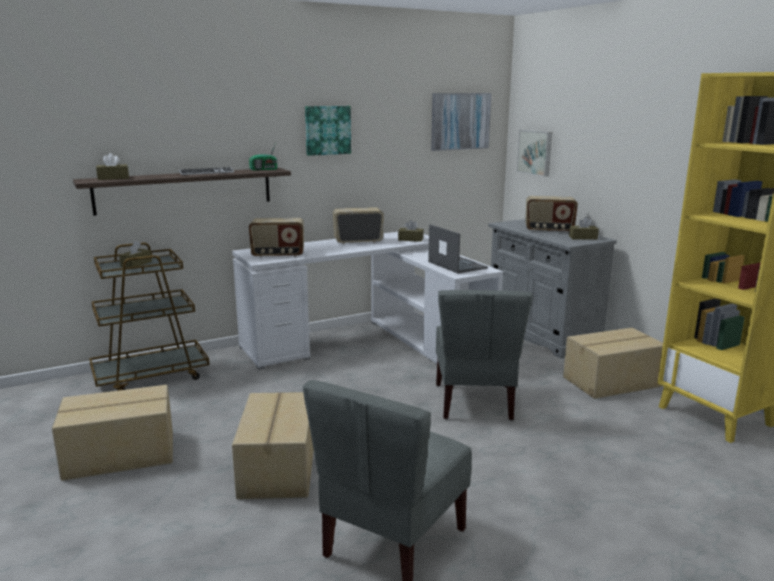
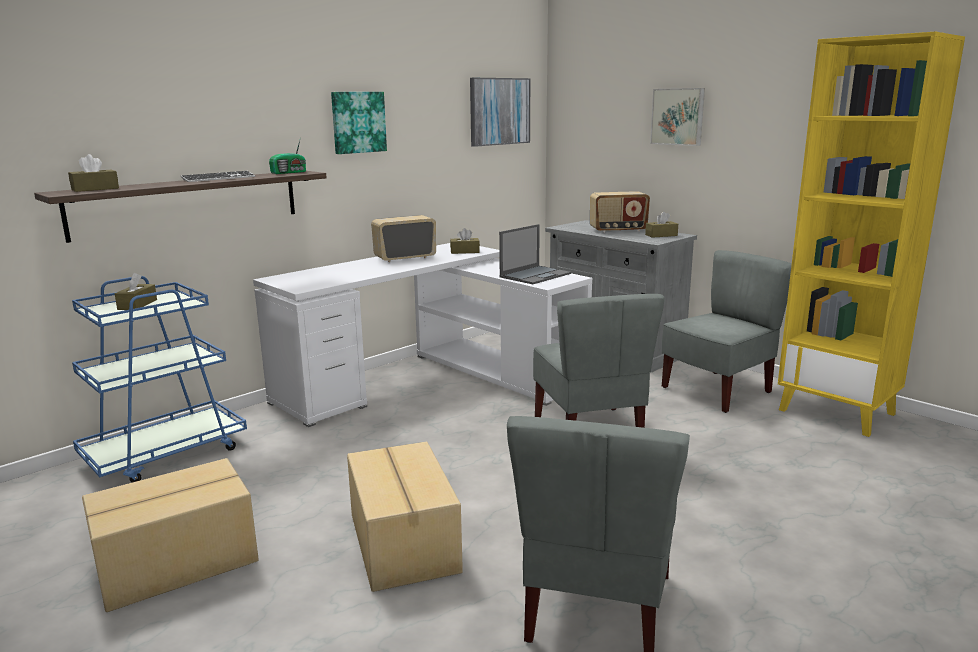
camera: 15 degrees left, 0 degrees up
brown cart [89,243,210,391] -> blue cart [72,276,247,483]
radio [249,218,304,258] -> none
laptop [428,224,488,274] -> laptop turned 90 degrees clockwise [499,224,571,284]
picture [517,130,552,177] -> picture moved to [650,88,705,146]
cardboard box [563,328,663,399] -> grey chair [662,250,792,413]

